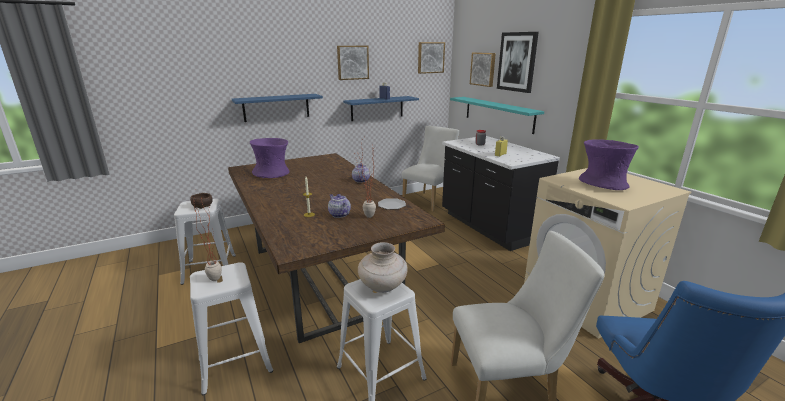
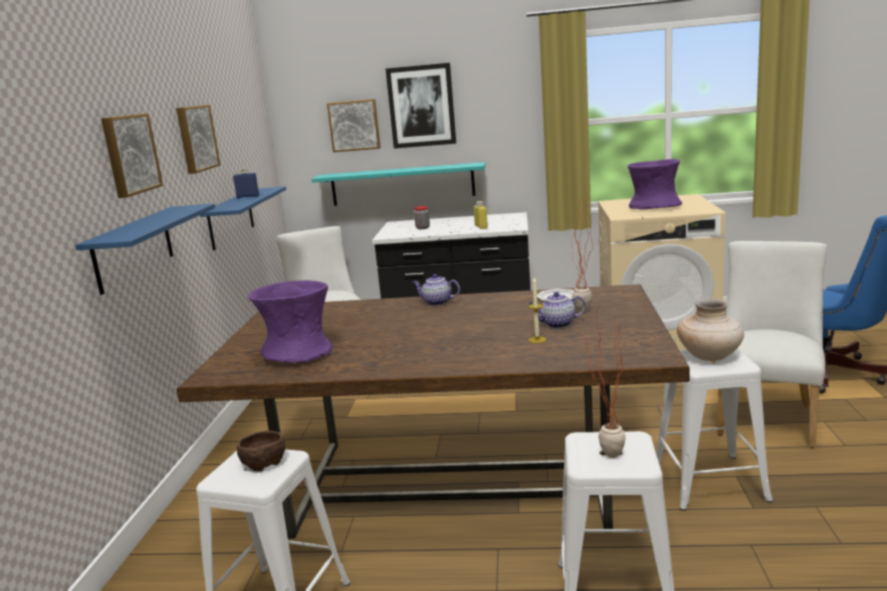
camera: 55 degrees left, 5 degrees down
picture [418,42,445,74] -> picture moved to [101,113,163,198]

